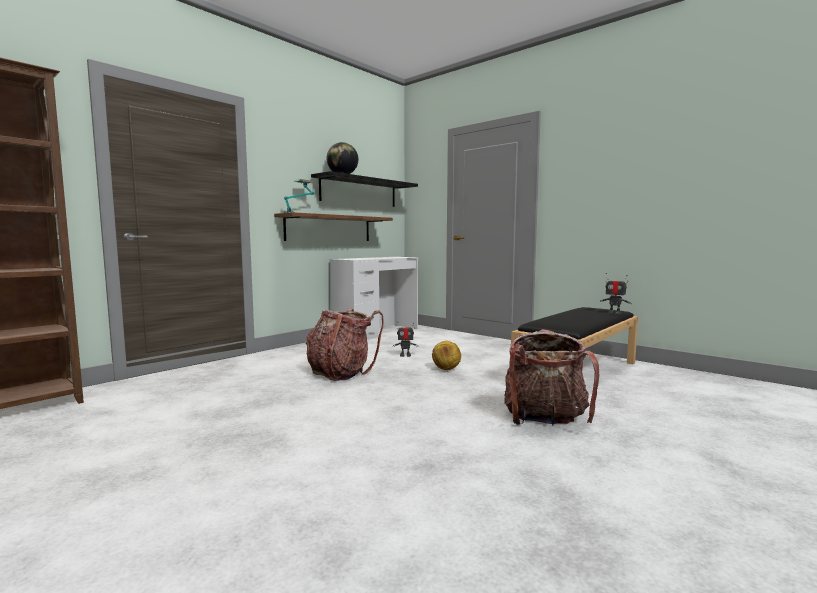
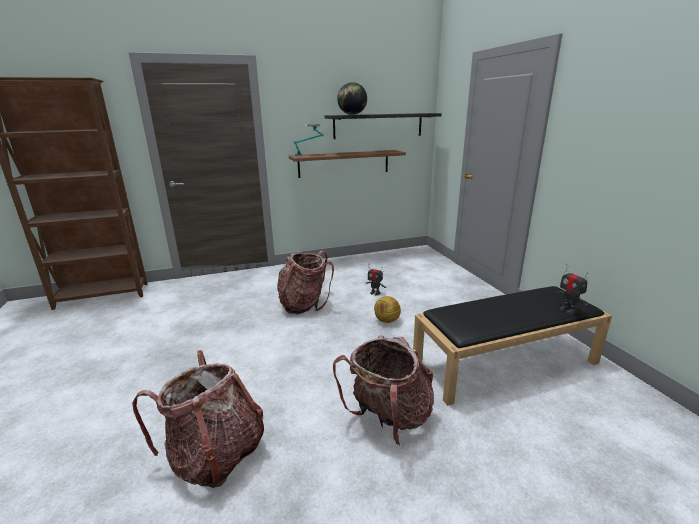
camera: 30 degrees right, 15 degrees up
white desk [330,257,418,340] -> none
none -> backpack [132,350,264,488]

